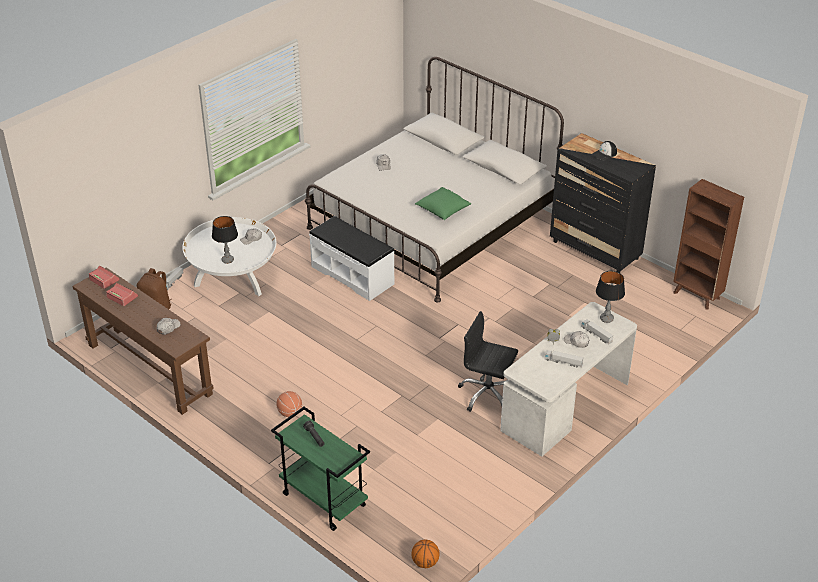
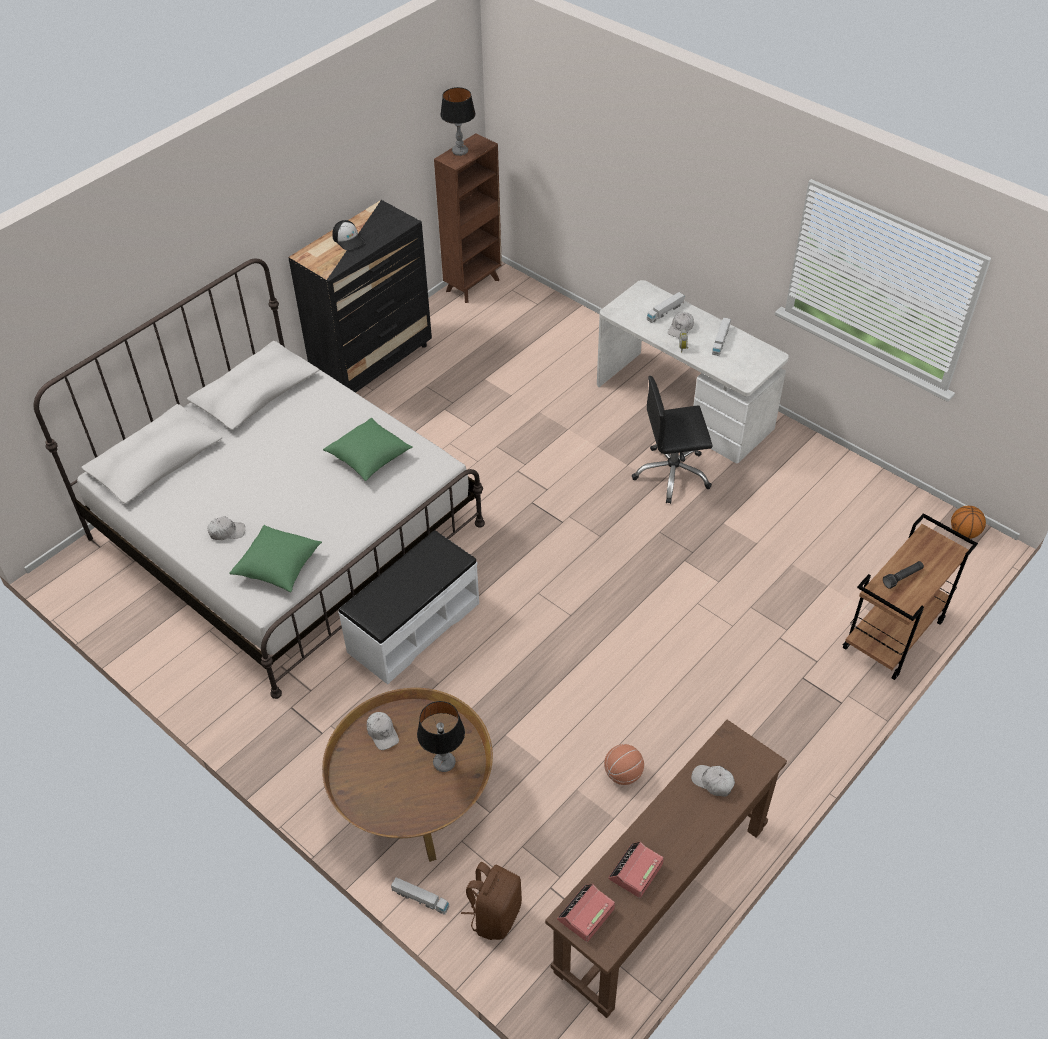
camera: 90 degrees left, 10 degrees up
white coffee table [182,217,276,296] -> brown coffee table [322,688,493,862]
green cart [271,407,370,531] -> brown cart [843,513,978,680]
basketball [276,391,302,417] -> basketball moved to [604,744,644,785]
black office chair [458,311,518,412] -> black office chair turned 60 degrees clockwise [632,376,713,504]
table lamp [596,271,625,323] -> table lamp moved to [440,87,476,156]
none -> green pillow [229,525,322,592]

